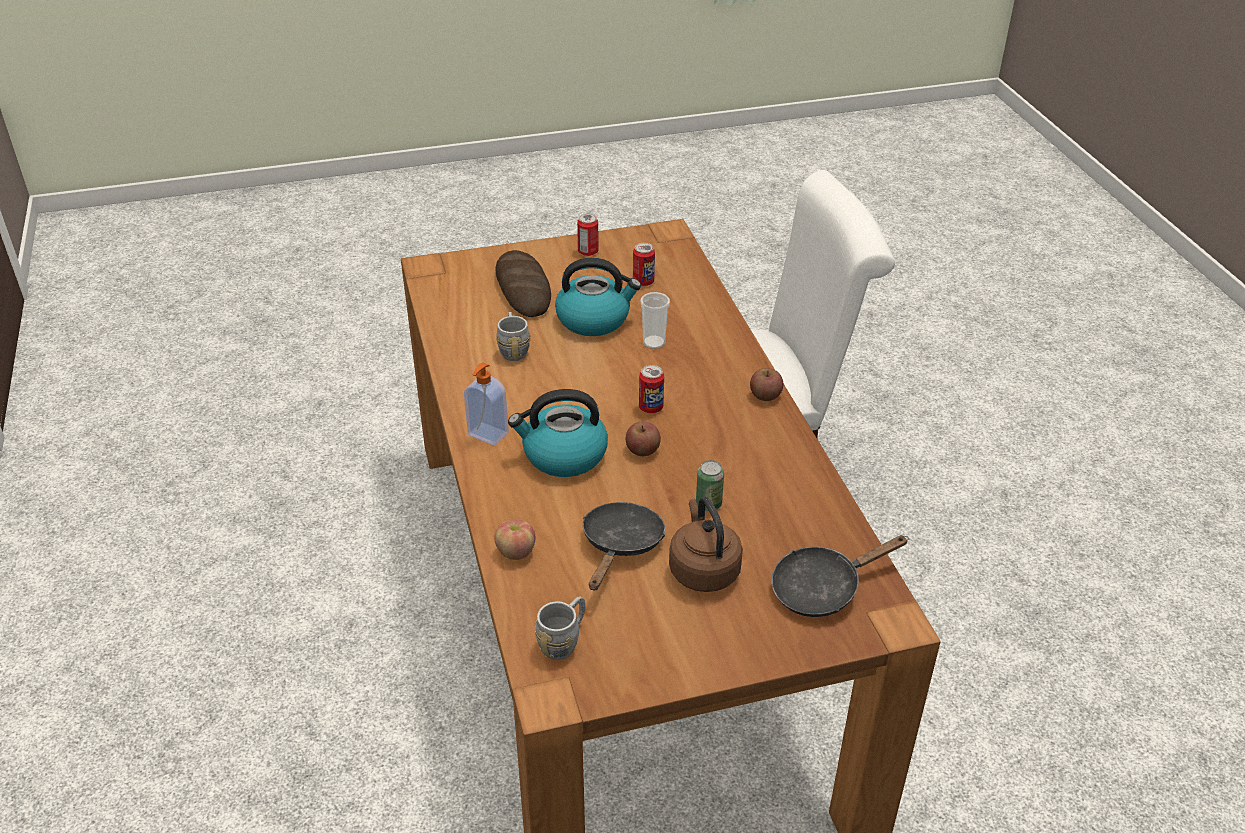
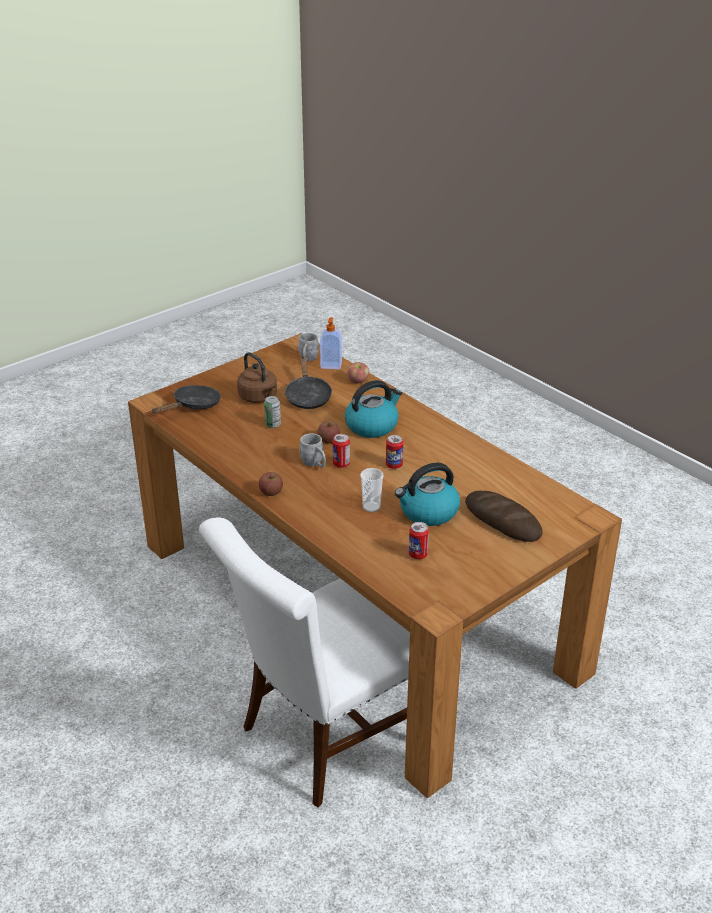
camera: 155 degrees right, 5 degrees down
soap dispenser [464,362,509,446] -> soap dispenser moved to [320,317,342,370]
grey mug [497,312,530,361] -> grey mug moved to [299,433,326,468]
can [577,214,599,256] -> can moved to [386,435,403,469]

